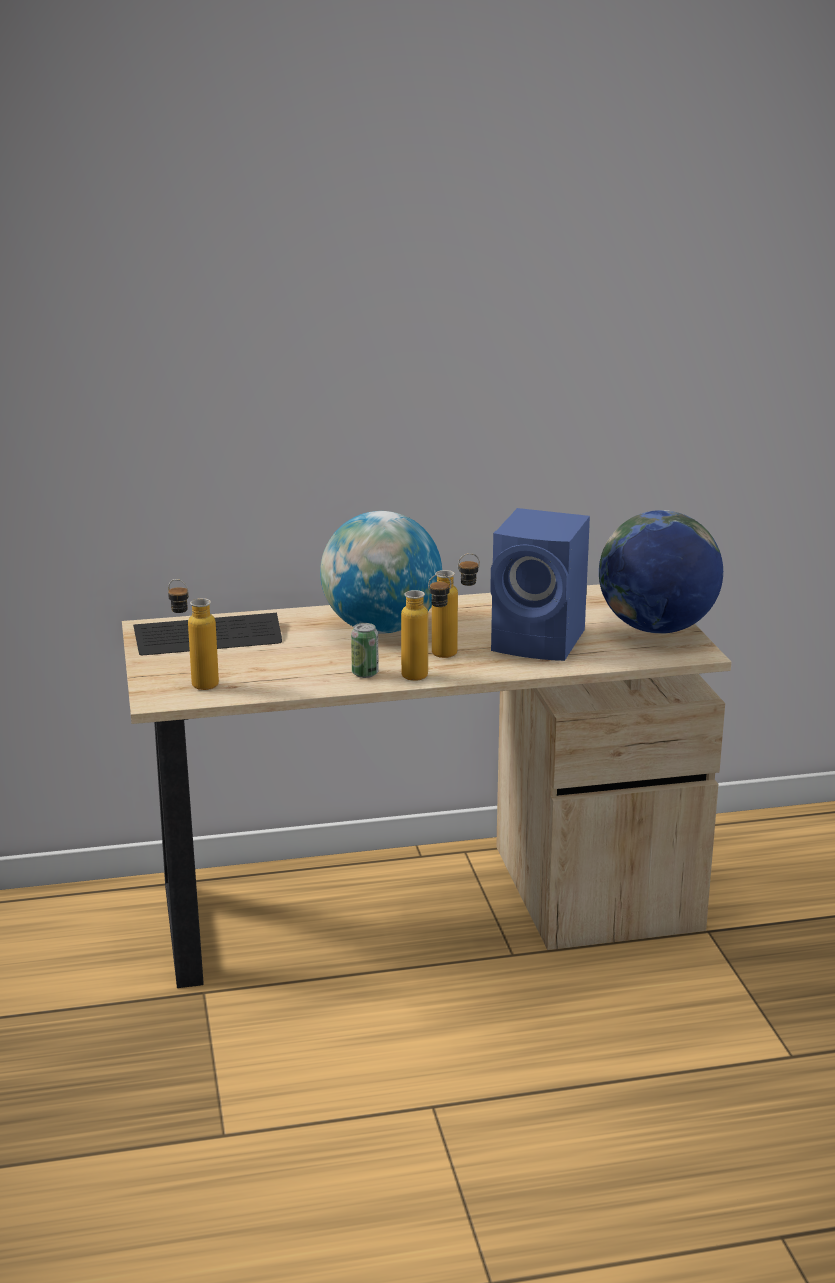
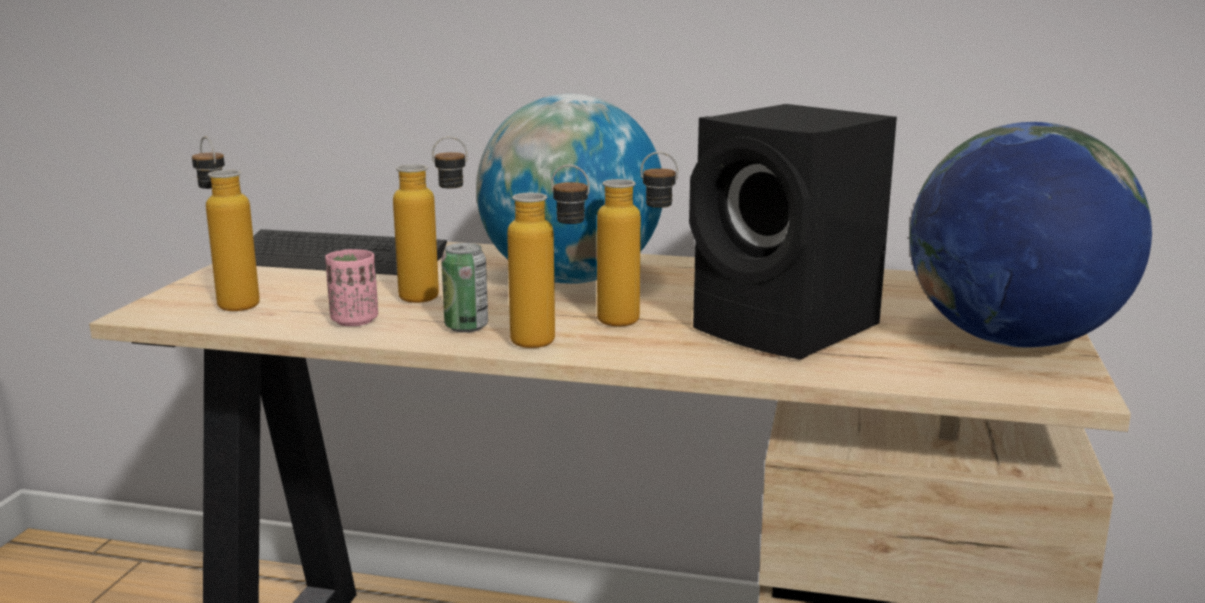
camera: 25 degrees right, 5 degrees down
blue speaker [490,508,590,661] -> black speaker [689,104,897,360]
none -> pink cup [325,249,378,326]
none -> bottle [393,136,468,303]

